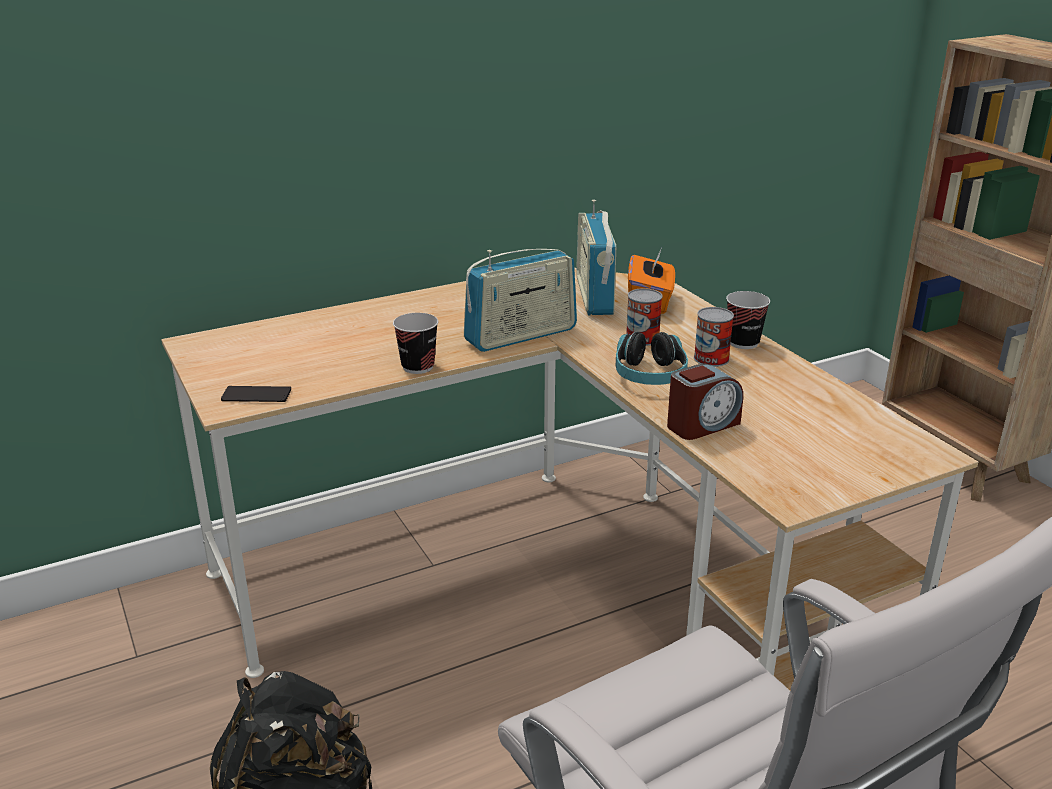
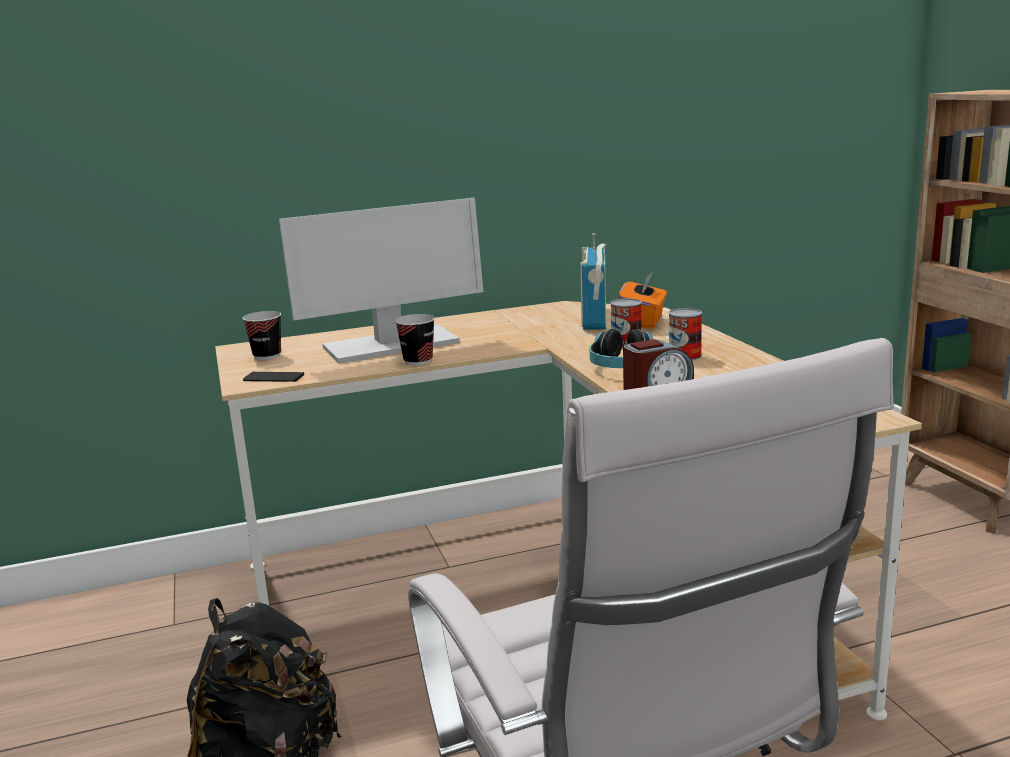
camera: 10 degrees right, 10 degrees down
radio [464,249,577,352] -> none
cup [726,291,770,349] -> cup moved to [242,311,281,360]
none -> monitor [279,198,483,364]

